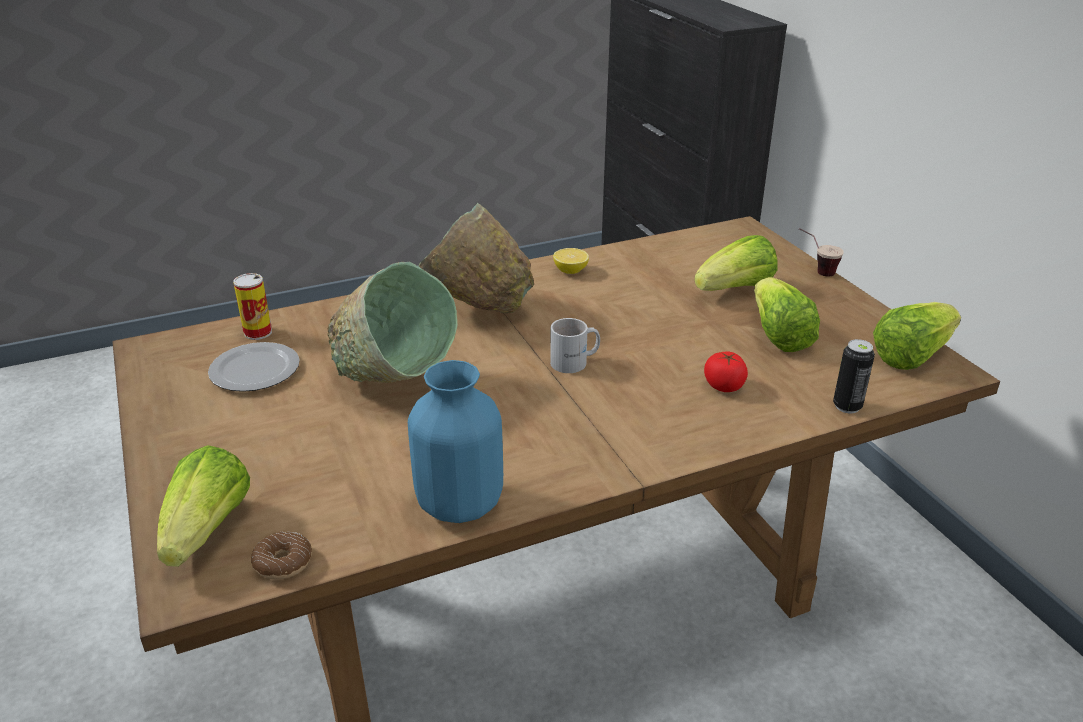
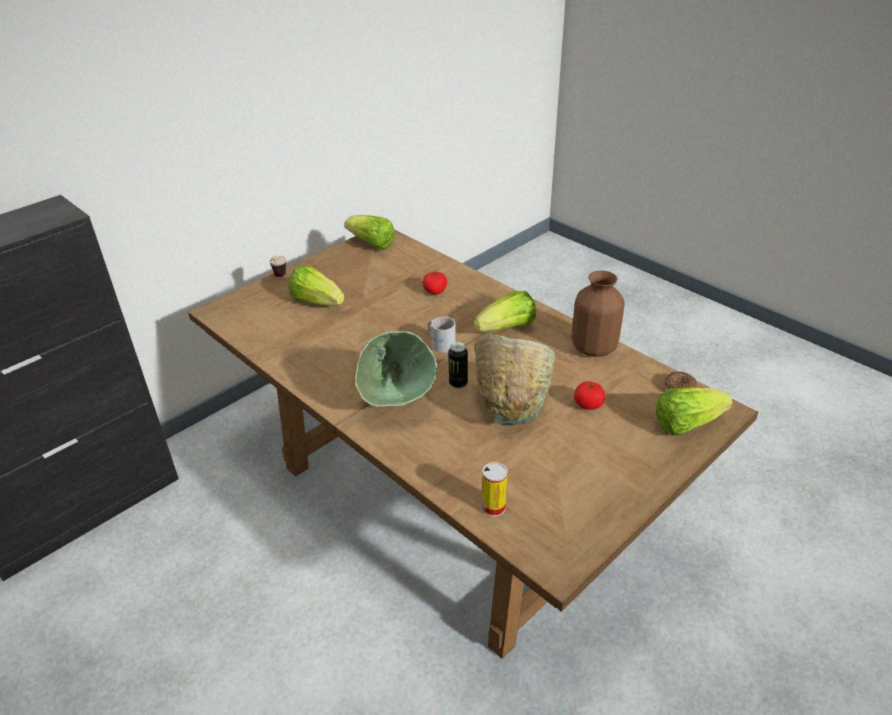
camera: 110 degrees left, 5 degrees up
plate [208,342,300,392] -> none
blue vase [408,360,503,523] -> brown vase [572,270,625,357]
lemon [553,248,589,274] -> none
lettuce [754,277,820,352] -> lettuce moved to [474,291,536,332]
can [833,339,875,413] -> can moved to [448,342,468,389]
none -> tomato [574,381,605,410]

